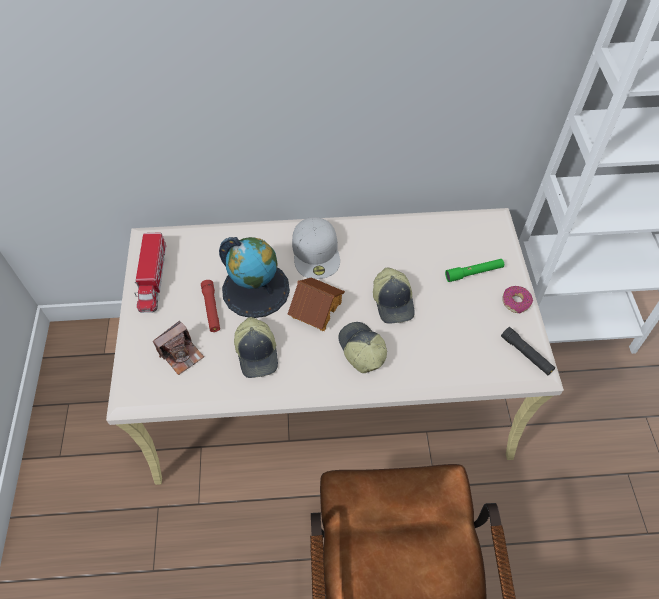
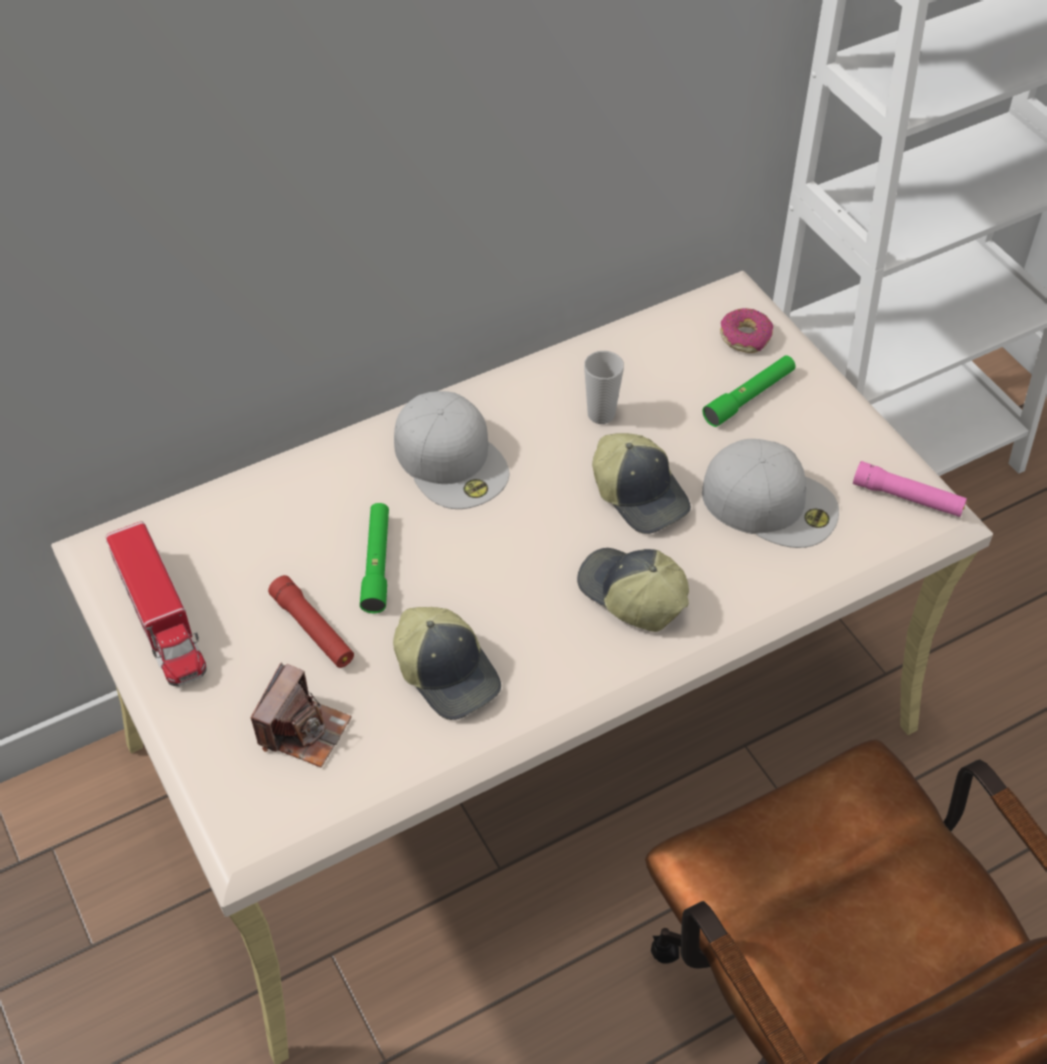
camera: 25 degrees left, 5 degrees down
globe [219,237,290,318] -> green flashlight [360,503,389,613]
toy house [288,277,345,331] -> none
black flashlight [501,327,555,375] -> pink flashlight [853,461,967,517]
donut [502,286,533,314] -> donut moved to [720,308,773,353]
none -> cup [584,351,624,424]
none -> white cap [702,439,839,548]

